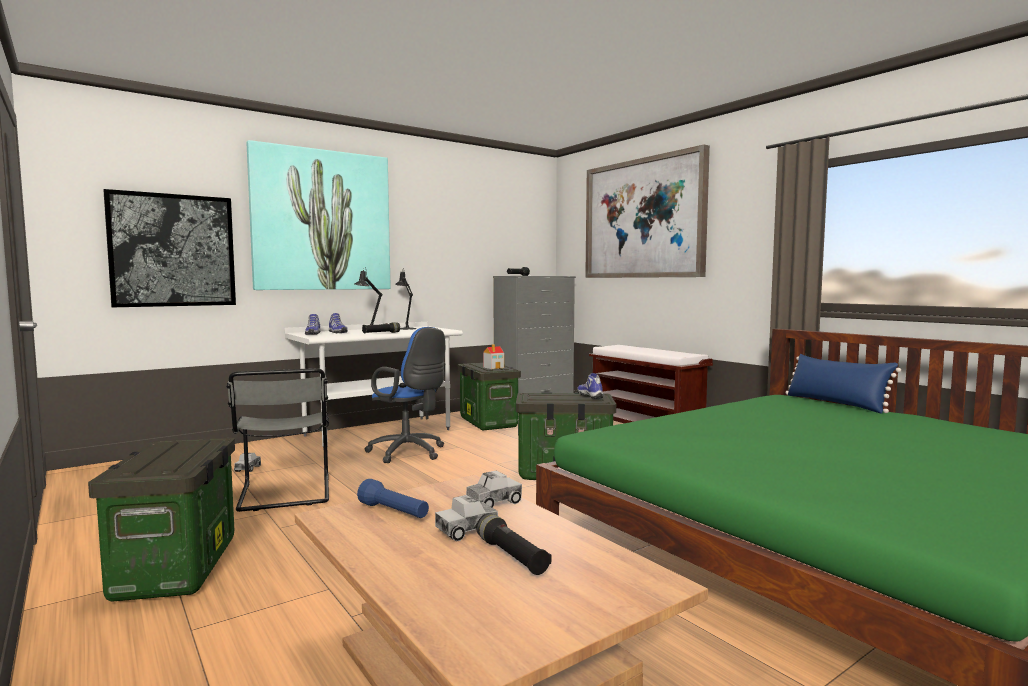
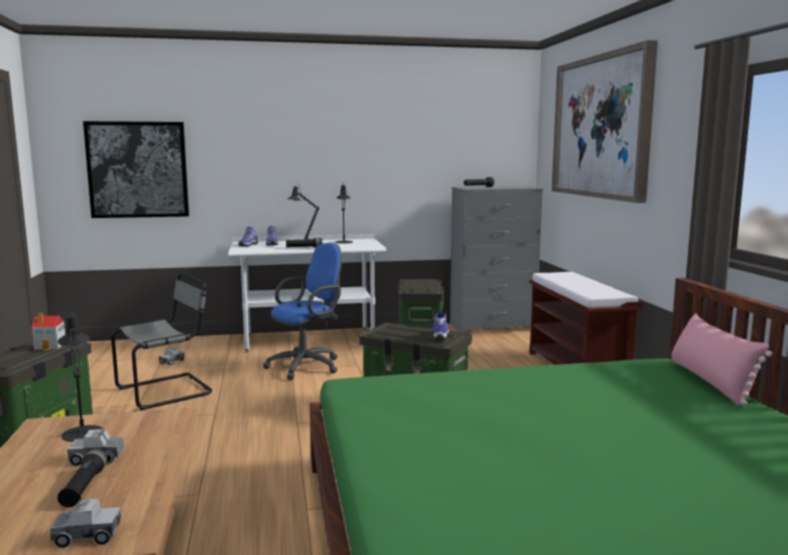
camera: 25 degrees right, 5 degrees up
grey chair [226,368,329,512] -> grey chair turned 135 degrees counterclockwise [111,273,212,410]
picture [247,140,391,290] -> none
blue flashlight [357,479,429,518] -> black table lamp [58,311,103,442]
blue office chair [364,327,445,463] -> blue office chair turned 105 degrees counterclockwise [263,243,341,380]
toy truck [466,471,522,508] -> toy truck moved to [50,499,121,548]
toy house [483,344,504,369] -> toy house moved to [31,313,65,350]
blue pillow [785,354,901,414] -> pink pillow [671,313,773,406]

